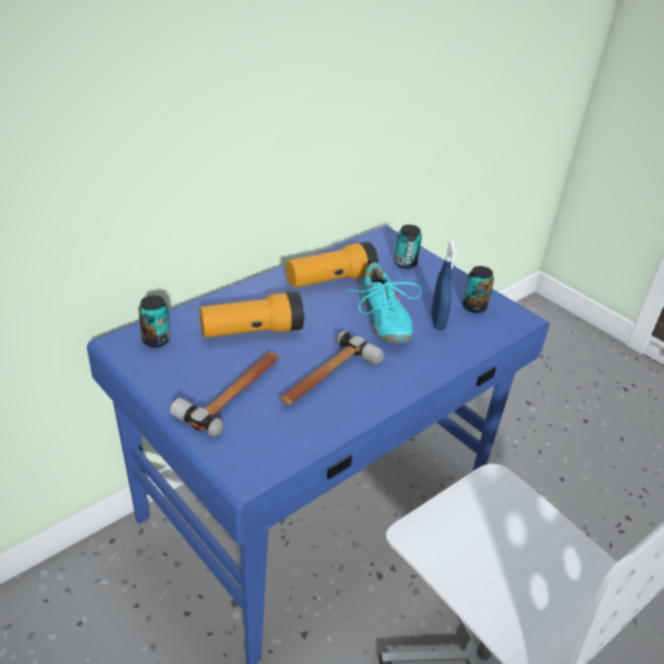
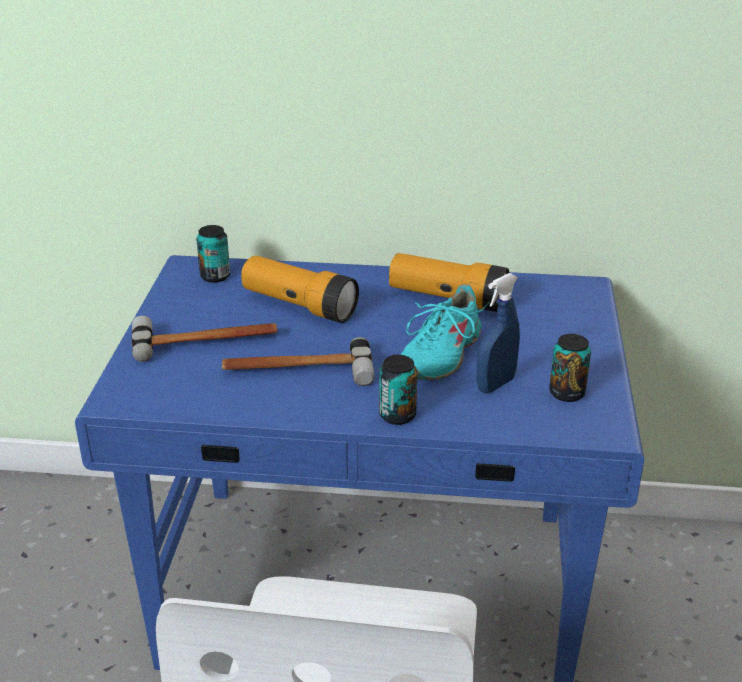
camera: 50 degrees right, 5 degrees down
can [395,225,422,269] -> can moved to [379,355,417,425]

